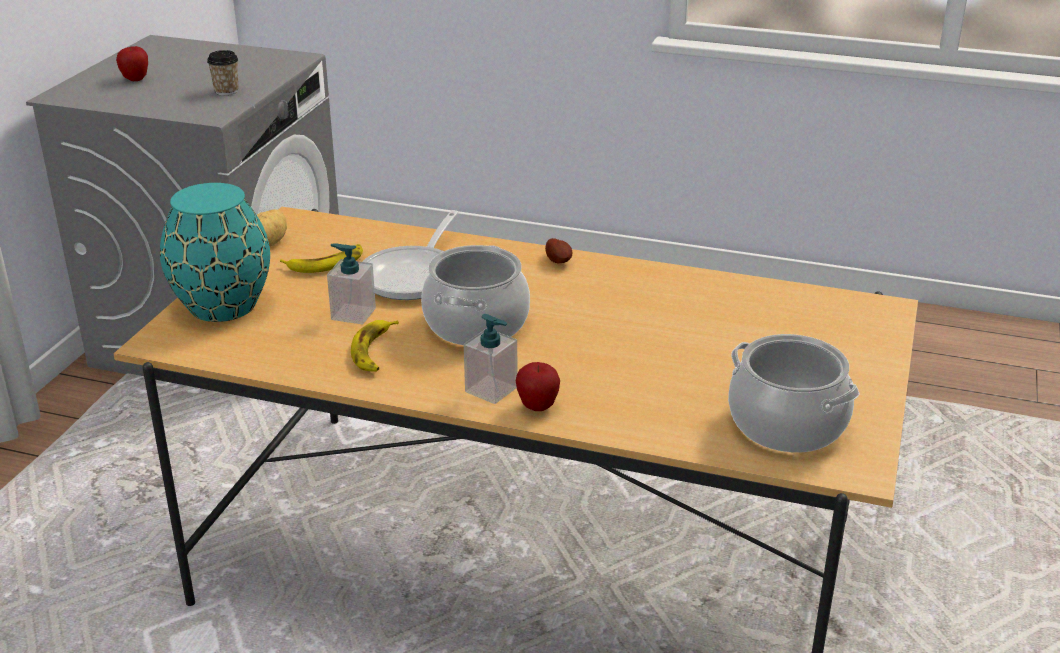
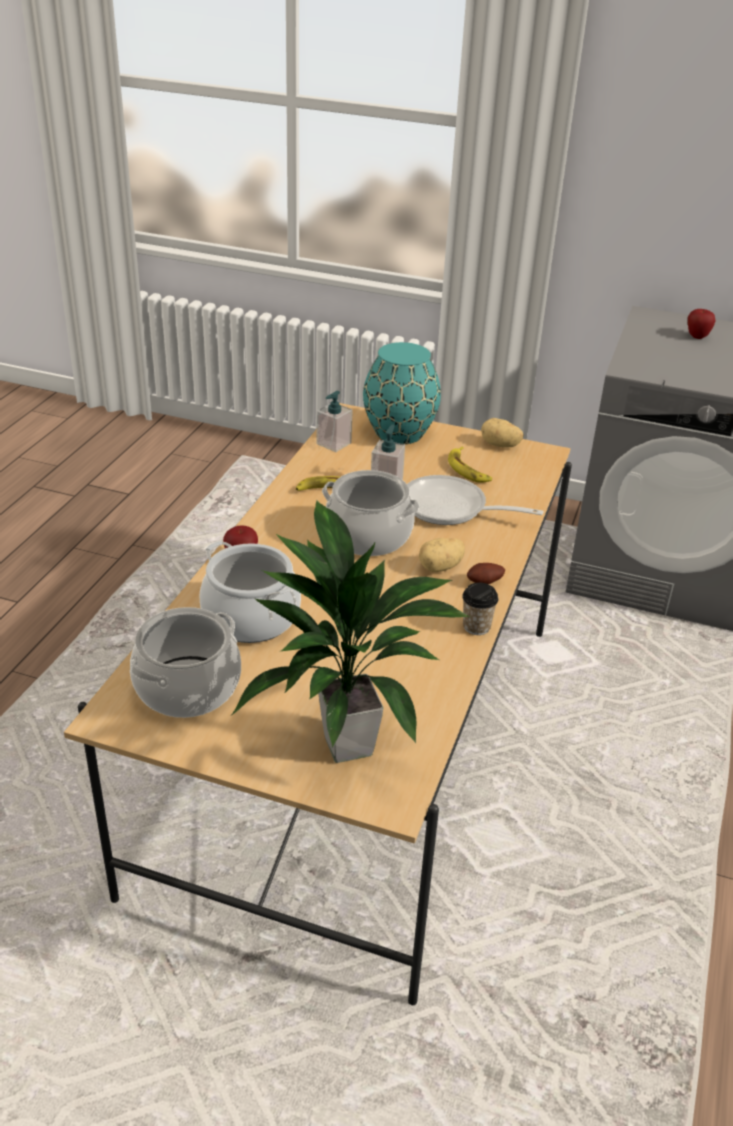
camera: 90 degrees right, 5 degrees up
cup [207,50,239,95] -> cup moved to [462,582,498,635]
soap dispenser [464,314,517,404] -> soap dispenser moved to [316,391,353,452]
none -> cooking pot [200,541,301,643]
none -> potted plant [232,500,470,763]
none -> potato [419,538,465,572]

